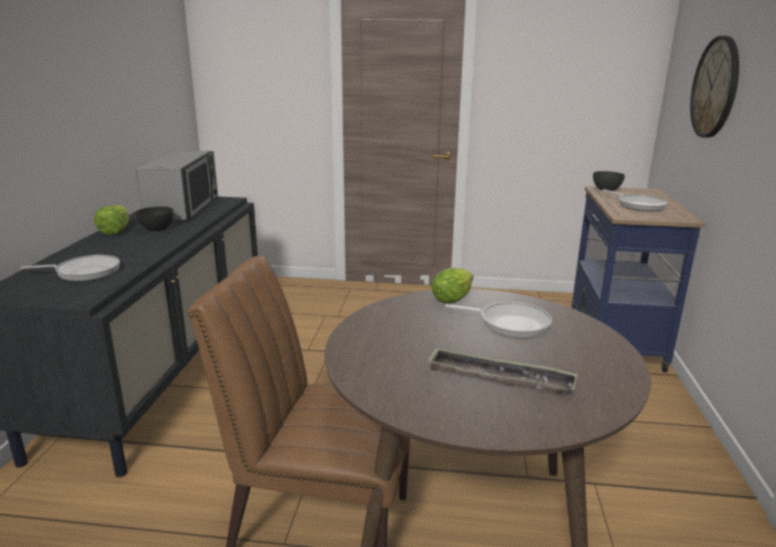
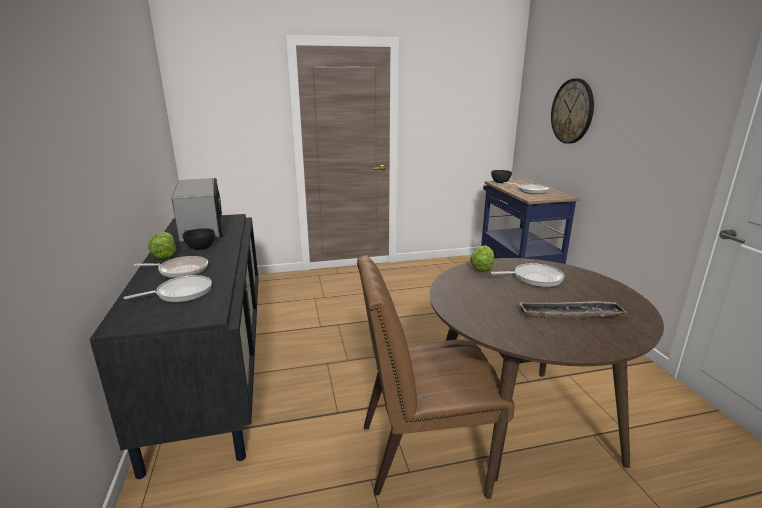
camera: 20 degrees left, 0 degrees up
none -> frying pan [134,256,208,278]

